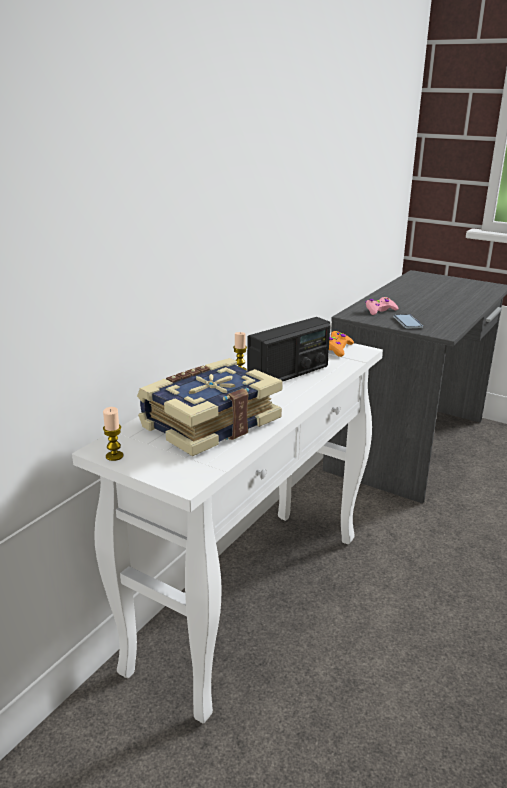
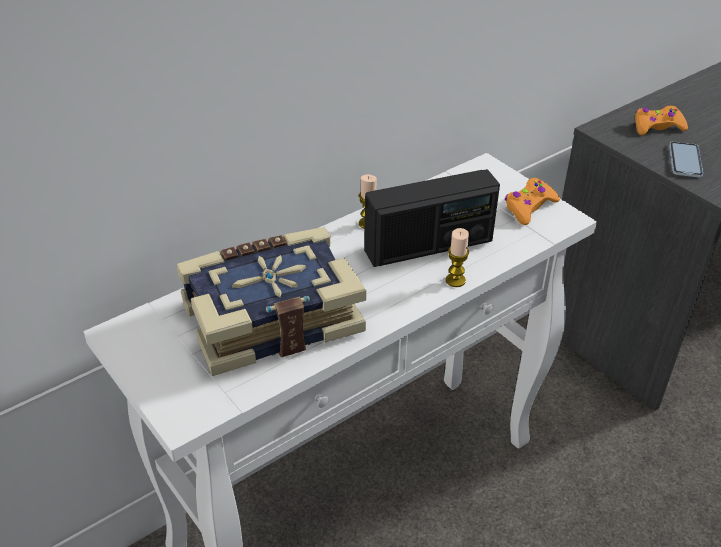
camera: 20 degrees right, 15 degrees up
candle [103,407,123,461] -> candle moved to [446,228,469,287]
pink game controller [365,297,399,315] -> orange game controller [635,106,688,135]

